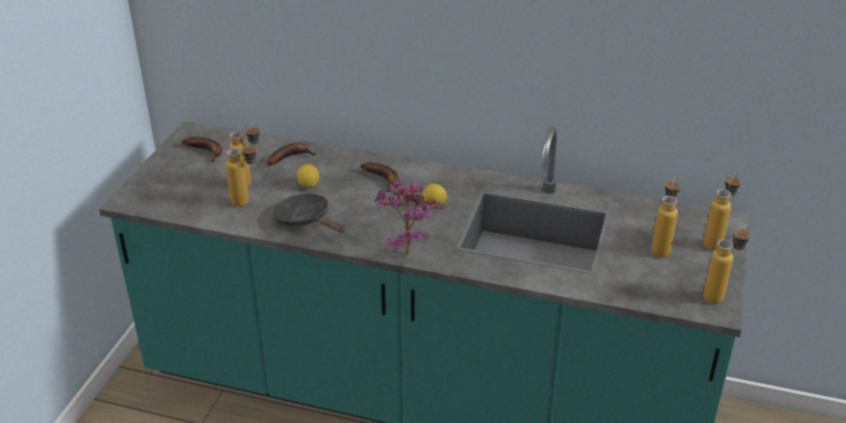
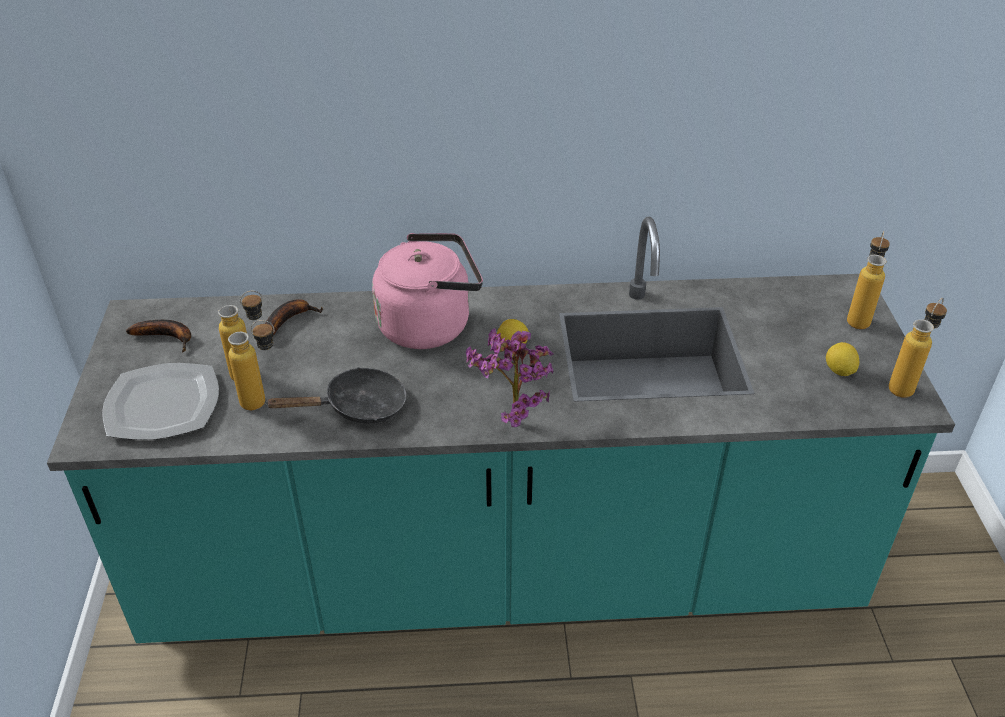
camera: 20 degrees left, 5 degrees up
black frying pan [272,194,345,233] -> black frying pan turned 135 degrees clockwise [265,367,406,424]
lemon [297,164,319,189] -> lemon moved to [826,342,859,376]
banana [361,162,399,192] -> pink kettle [372,233,483,349]
bottle [651,176,680,257] -> none
none -> plate [102,363,219,440]

